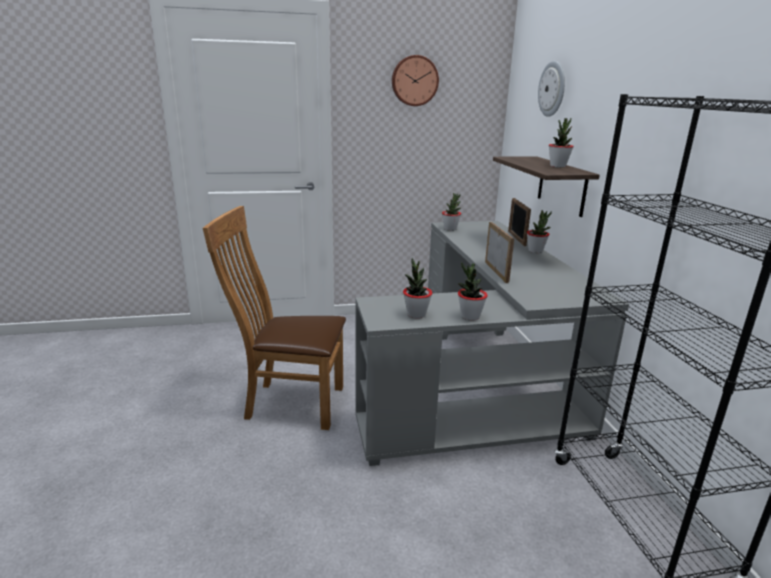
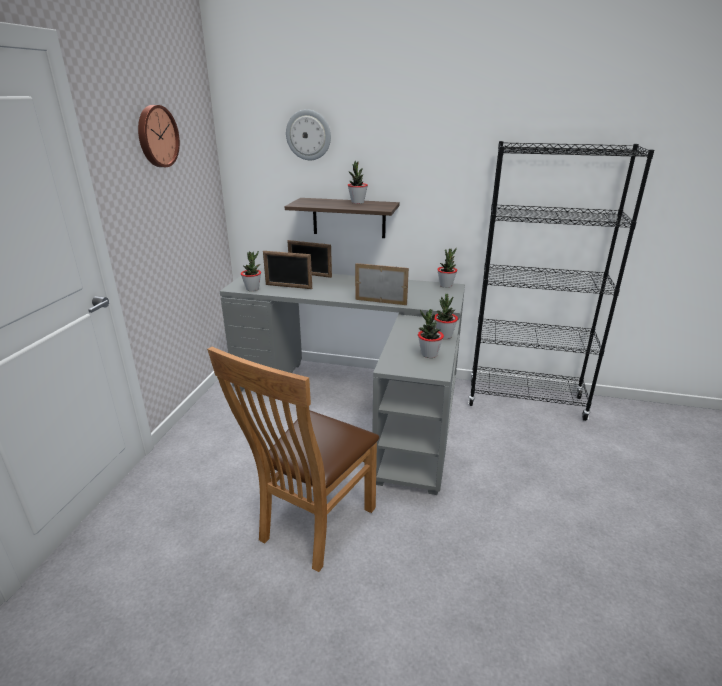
camera: 65 degrees left, 5 degrees up
potted plant [527,210,552,253] -> potted plant moved to [437,248,457,288]
none -> picture frame [263,251,312,289]

